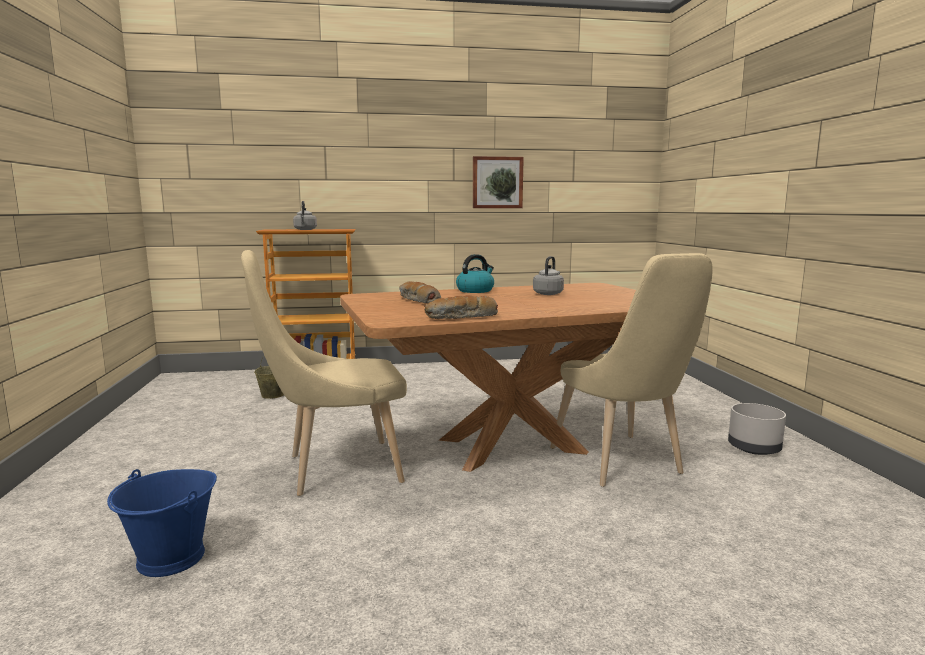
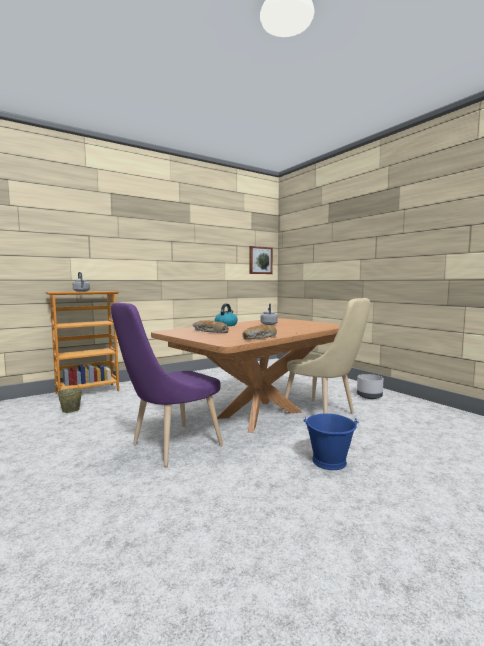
camera: 25 degrees left, 5 degrees down
blue bucket [107,469,217,577] -> blue bucket moved to [303,413,359,470]
beige chair [241,250,407,496] -> purple chair [111,302,223,467]
picture [473,156,524,208] -> picture moved to [250,246,273,274]

